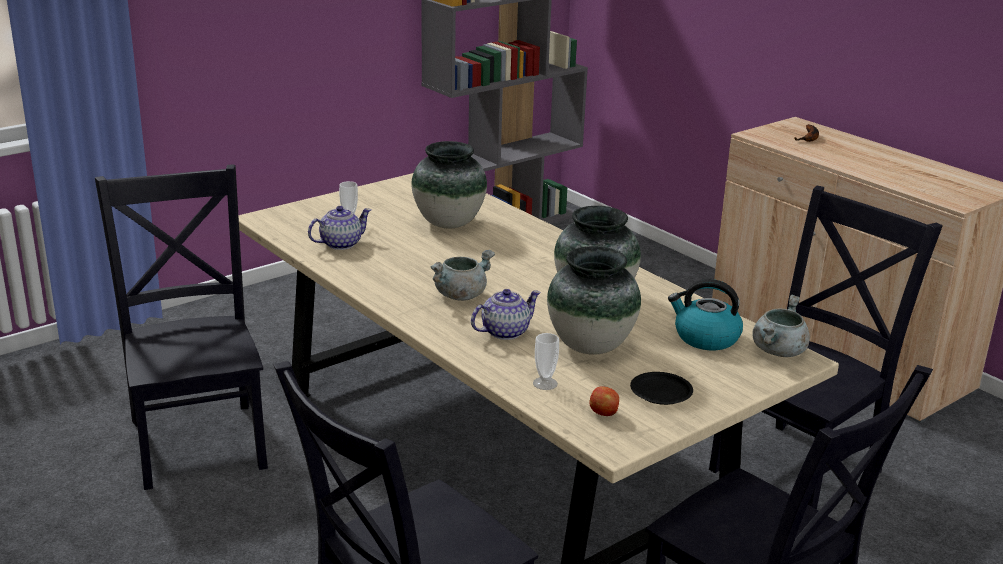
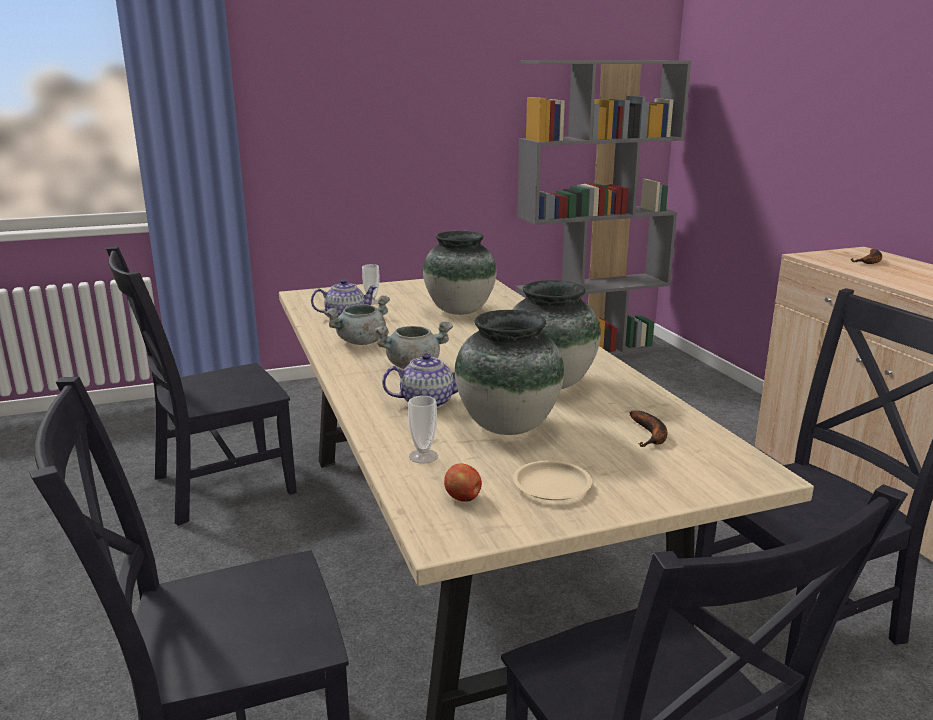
camera: 20 degrees right, 5 degrees down
black chair [95,165,268,490] -> black chair turned 120 degrees counterclockwise [106,247,297,526]
black plate [630,372,693,405] -> beige plate [513,460,592,500]
kettle [668,279,743,350] -> banana [629,411,667,447]
grey cooking pot [752,294,810,357] -> grey cooking pot moved to [324,295,390,345]

